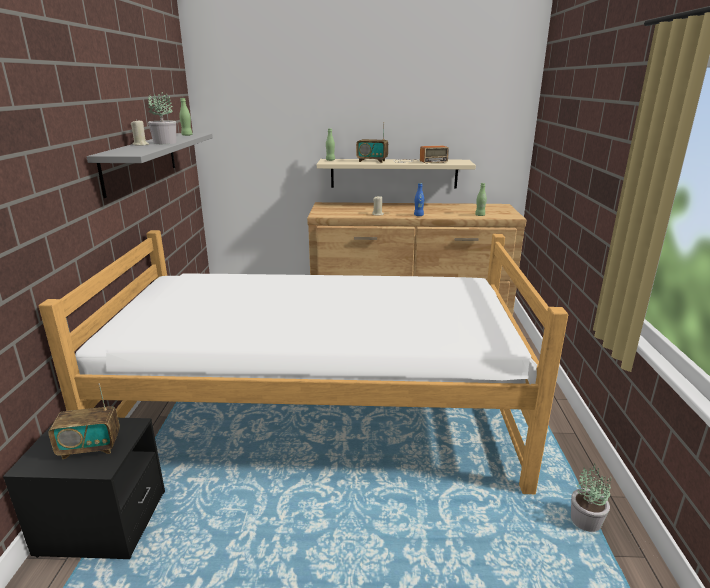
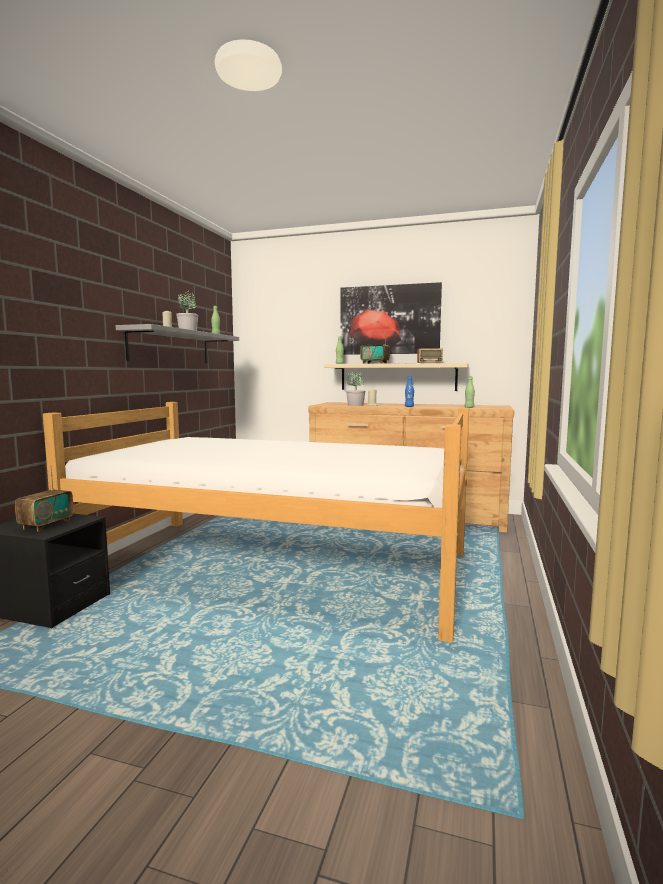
camera: 15 degrees right, 15 degrees down
radio [48,383,120,459] -> radio turned 75 degrees counterclockwise [15,465,74,532]
potted plant [571,464,611,532] -> potted plant moved to [346,370,365,406]
none -> picture [340,282,442,355]

